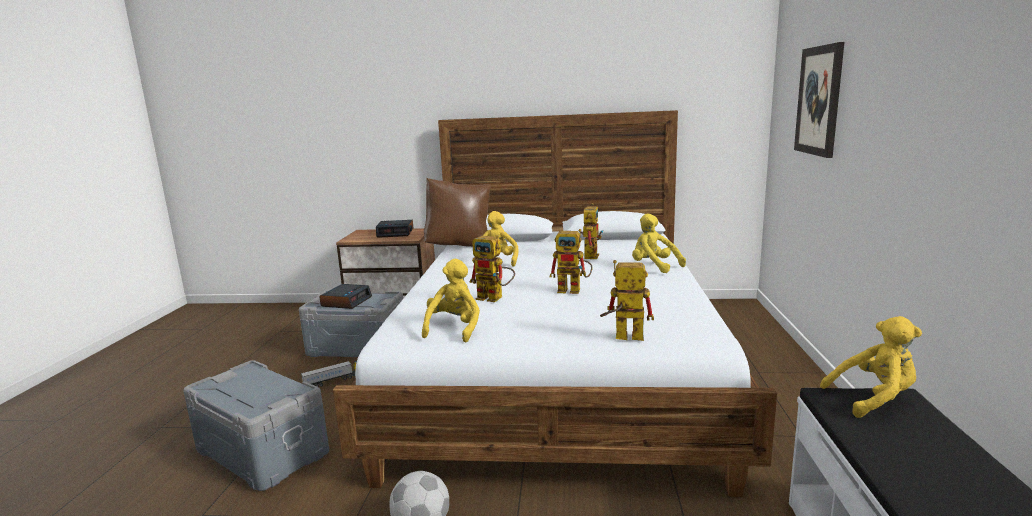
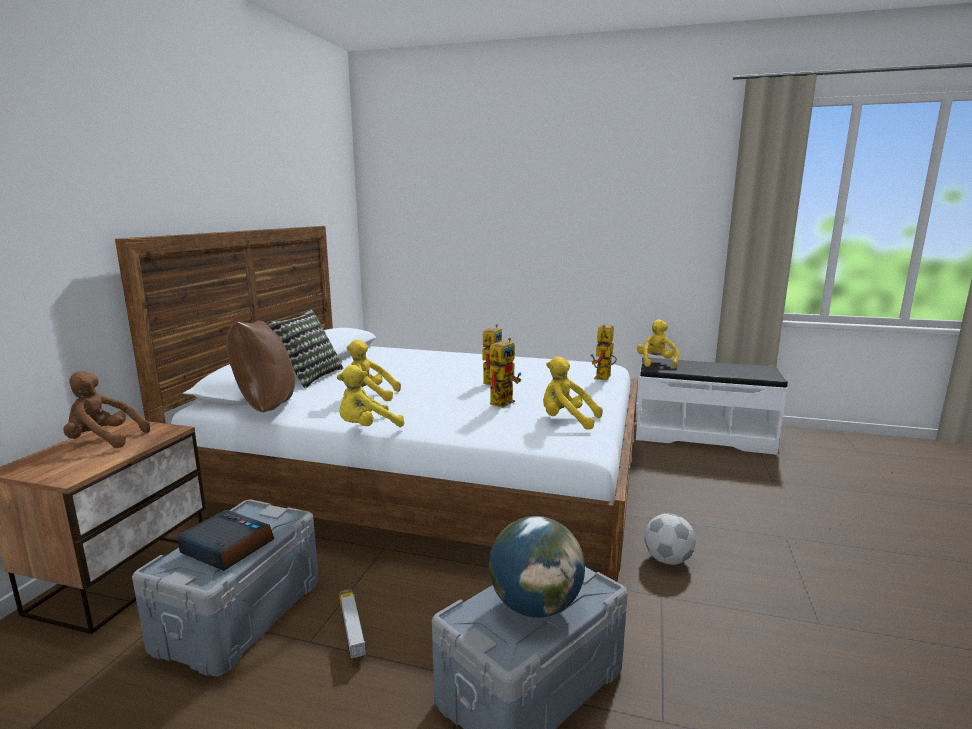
camera: 80 degrees left, 0 degrees up
alarm clock [376,220,413,238] -> brown plush toy [63,371,150,448]
toy robot [579,203,603,259] -> none
yellow plush toy [632,213,686,273] -> yellow plush toy moved to [337,365,404,427]
picture [794,42,844,158] -> none
none -> pillow [269,309,343,389]
none -> globe [489,516,585,618]

